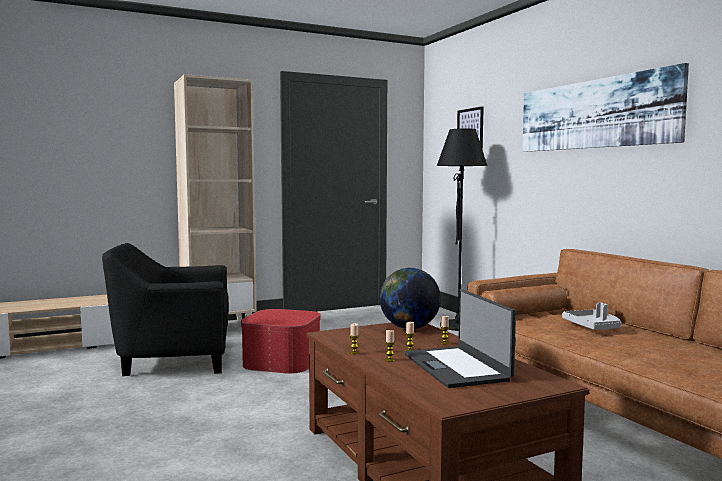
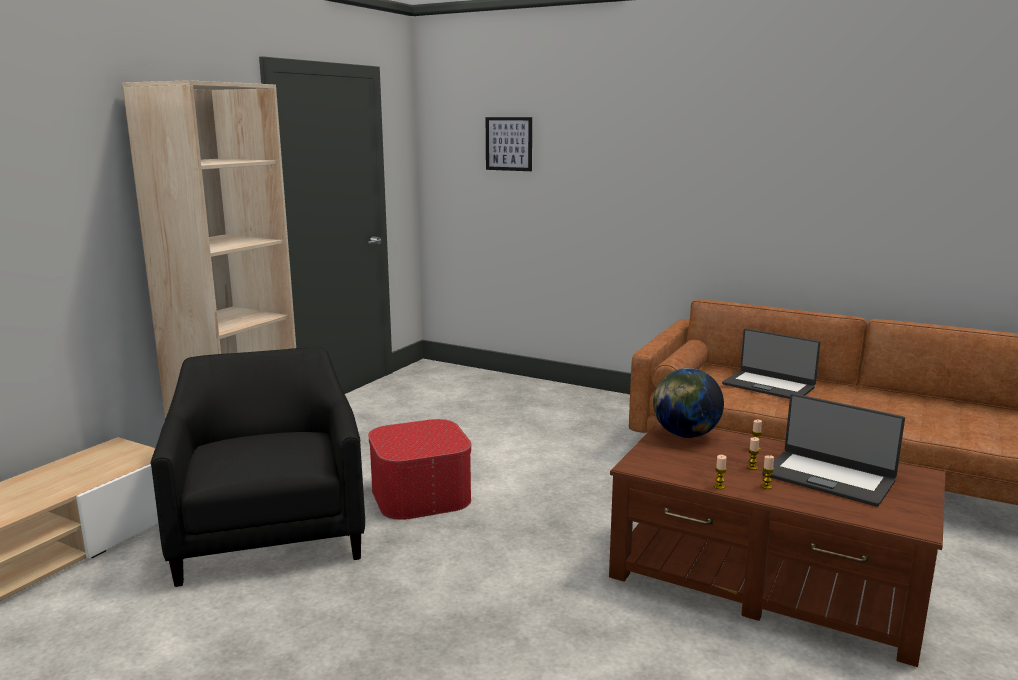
camera: 35 degrees left, 10 degrees up
black armchair [102,243,229,376] -> black armchair turned 120 degrees clockwise [151,347,365,587]
black floor lamp [436,128,488,331] -> none
picture [522,63,689,152] -> none
grey tray [562,302,621,330] -> laptop [722,329,821,399]

